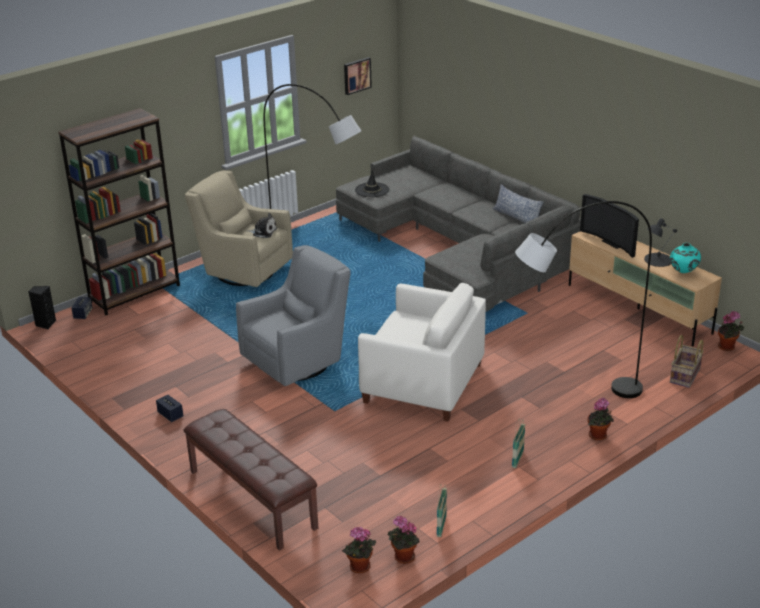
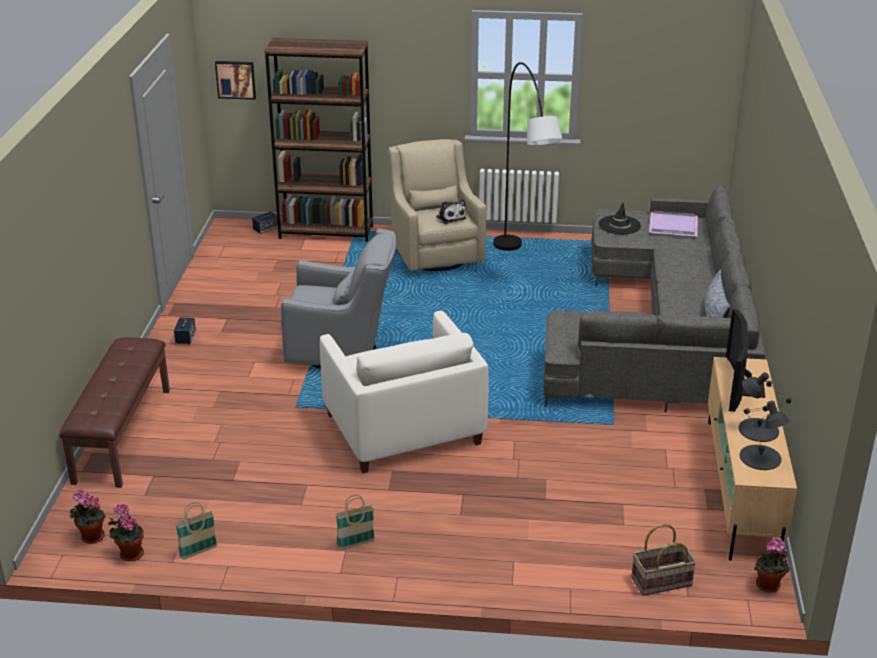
camera: 45 degrees right, 0 degrees up
black speaker [28,286,56,329] -> none
picture [344,57,372,95] -> picture moved to [215,61,256,100]
grey floor lamp [515,201,652,398] -> none
potted plant [587,398,614,441] -> none
turquoise vase [670,243,701,273] -> black table lamp [740,401,790,470]
none -> purple tray [649,211,698,236]

